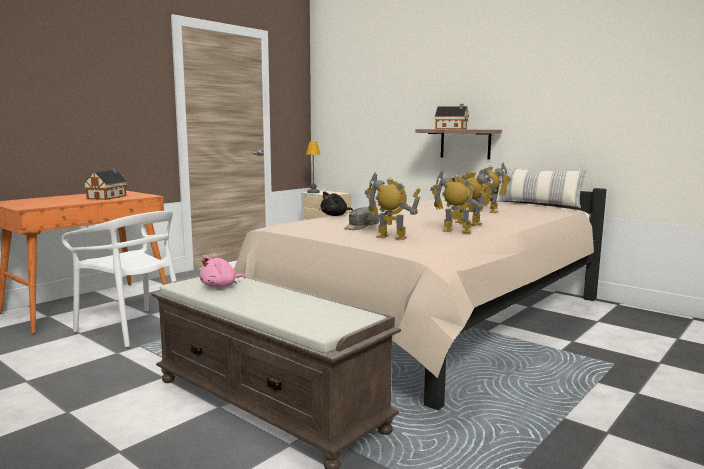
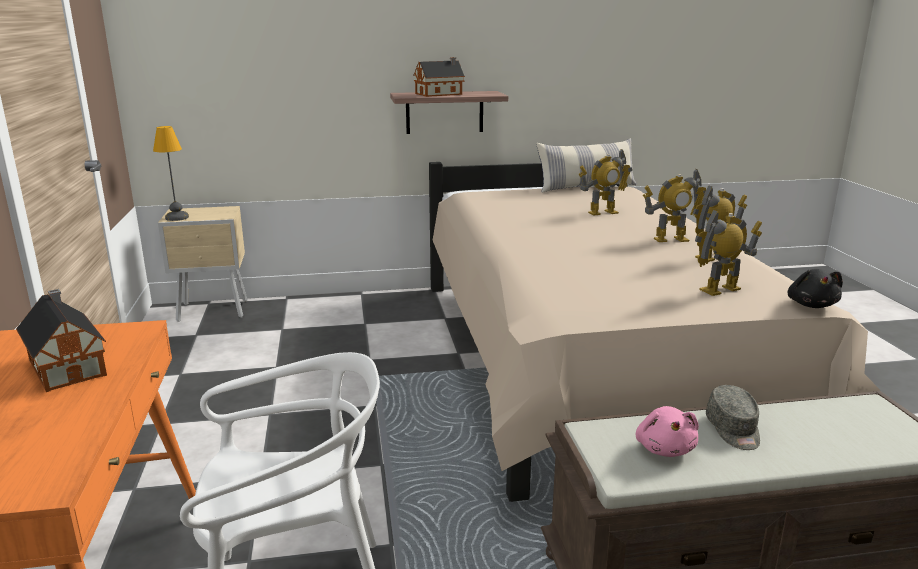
camera: 50 degrees left, 10 degrees up
black plush toy [320,191,353,216] -> black plush toy moved to [788,269,843,308]
grey cap [344,207,379,230] -> grey cap moved to [706,385,760,450]

